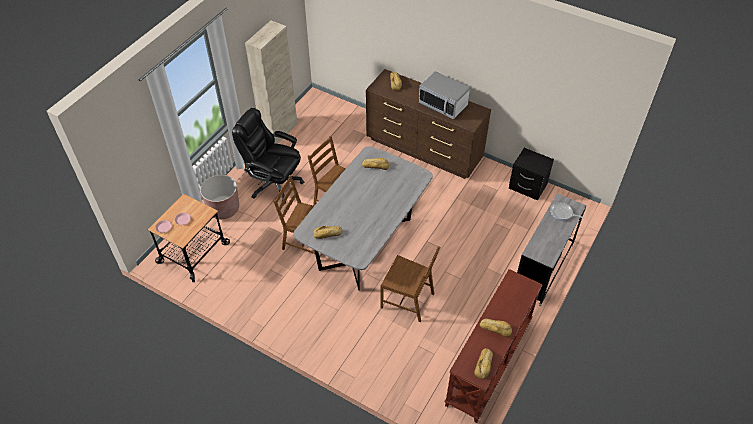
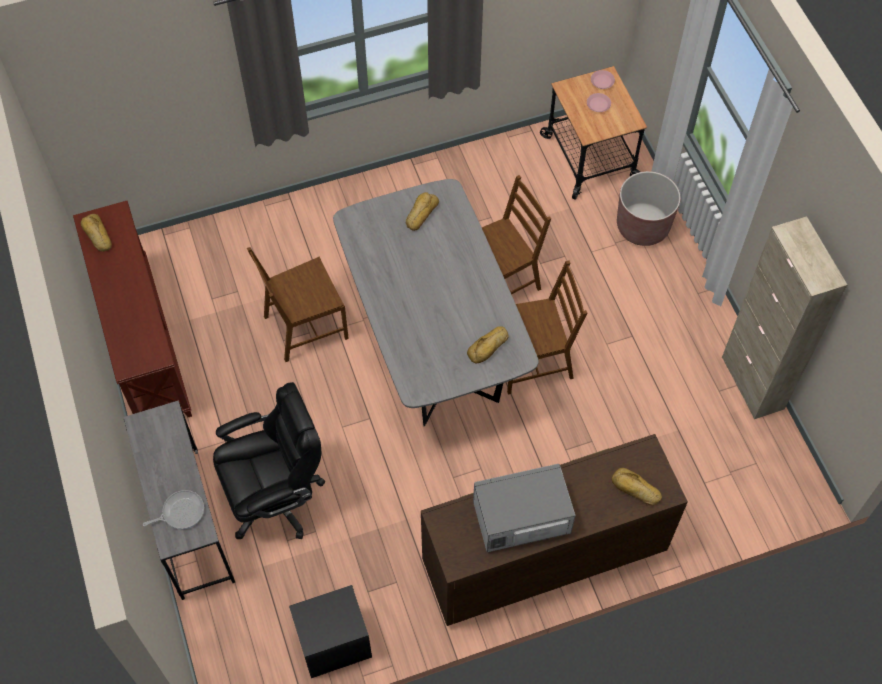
camera: 130 degrees right, 10 degrees up
black office chair [232,108,304,203] -> black office chair moved to [213,382,325,539]
bread [480,319,512,337] -> none

